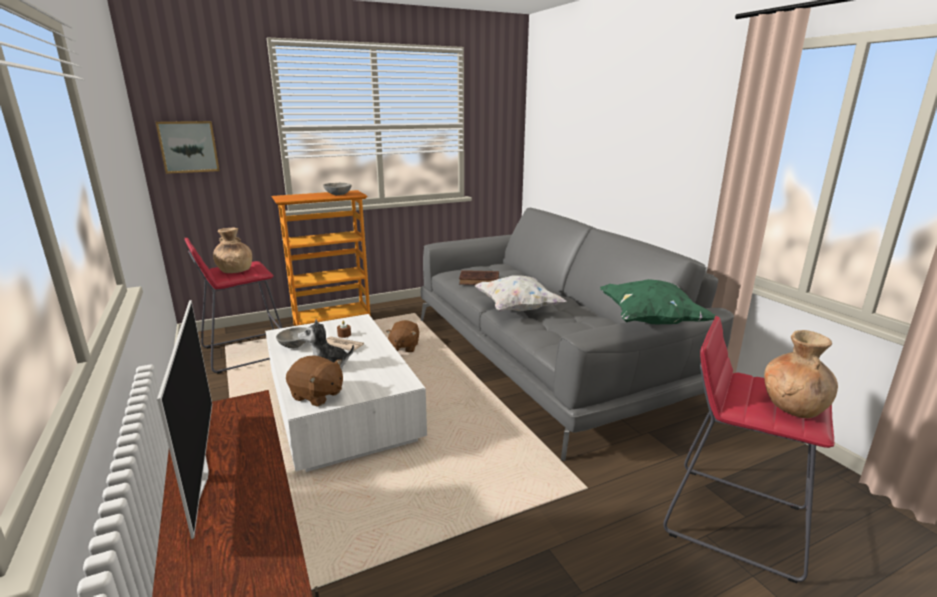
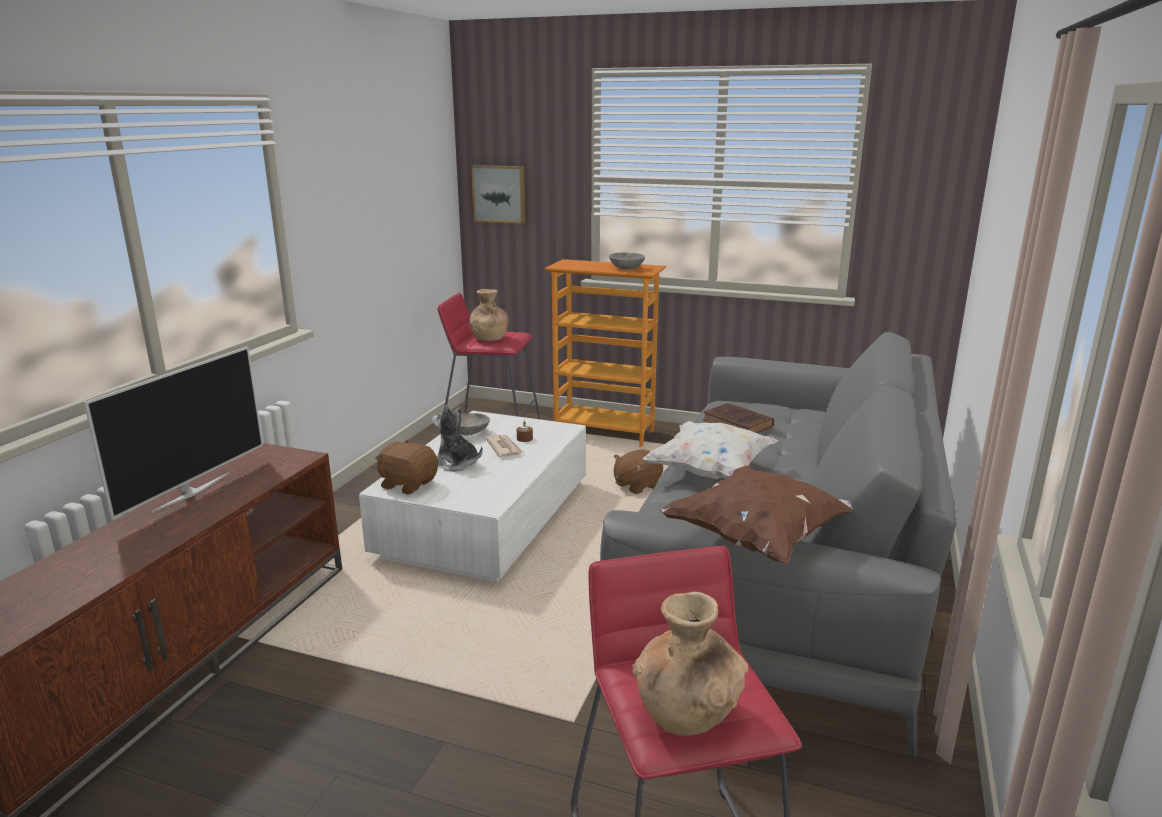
camera: 45 degrees right, 0 degrees up
brown plush toy [286,355,343,407] -> brown plush toy turned 135 degrees clockwise [375,440,438,494]
green pillow [600,279,716,324] -> brown pillow [659,465,854,563]

